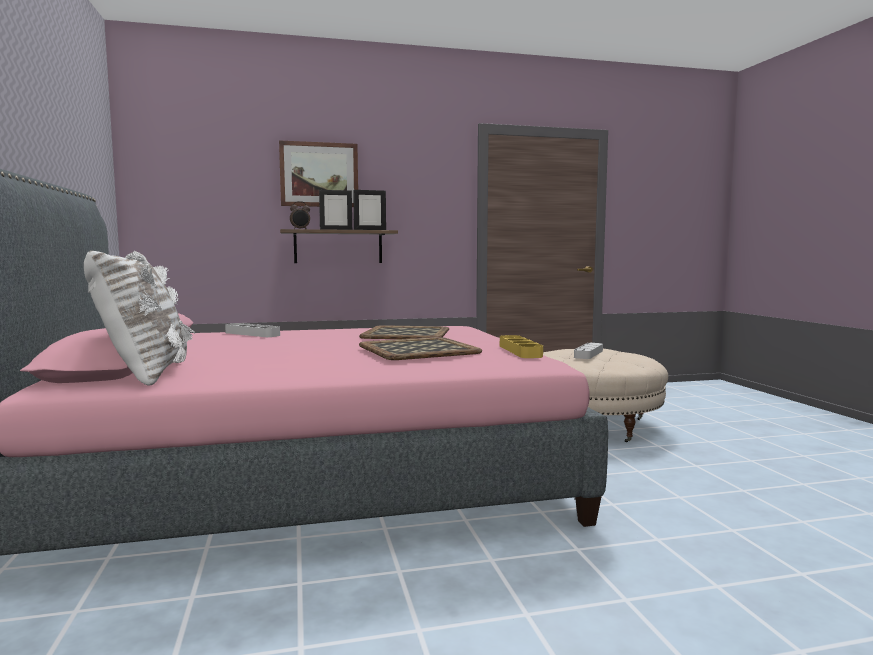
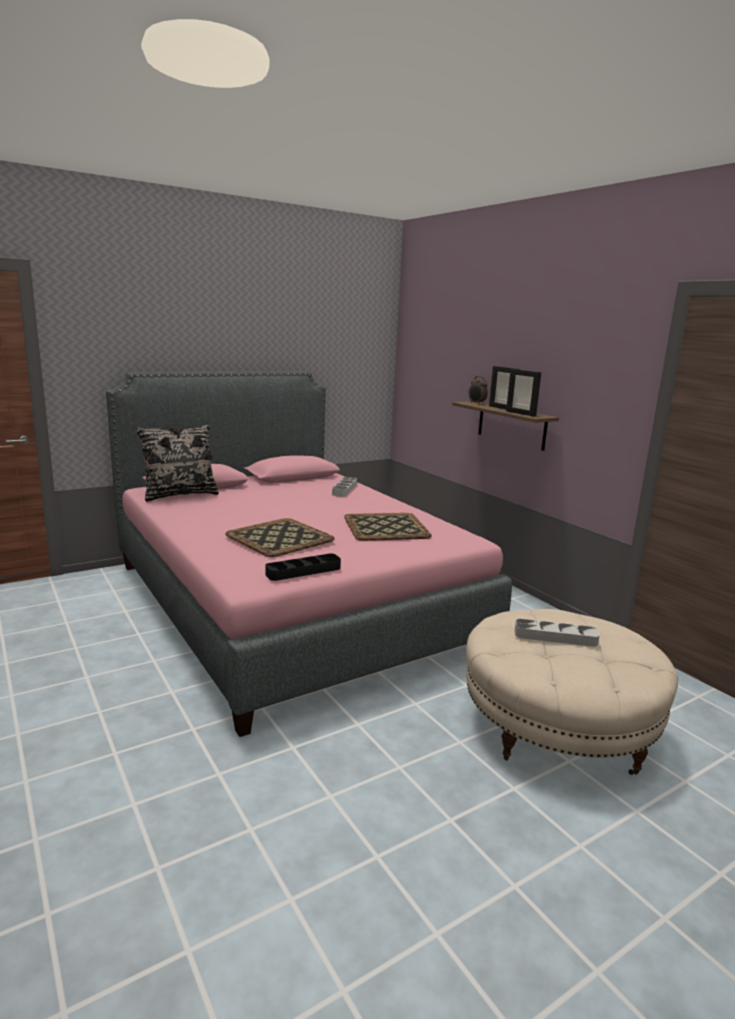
camera: 70 degrees right, 10 degrees up
white pillow [84,251,196,386] -> black pillow [136,424,219,502]
picture [279,140,358,207] -> none
yellow tray [500,335,543,358] -> black tray [265,554,341,581]

